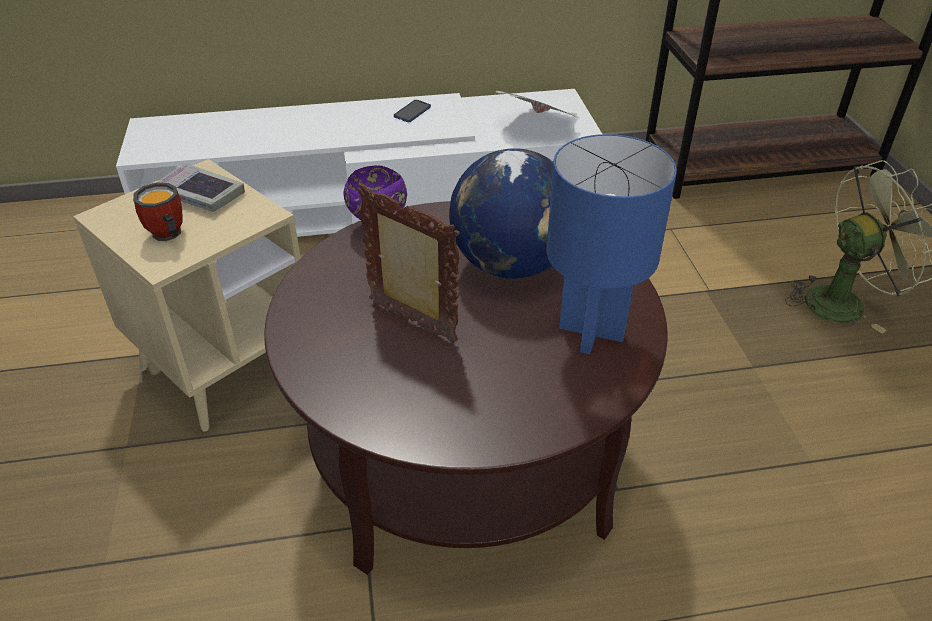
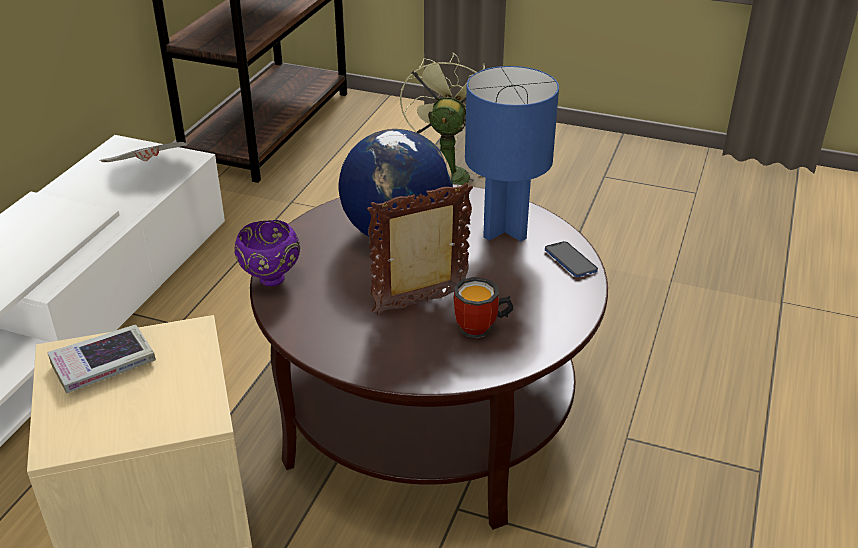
camera: 60 degrees left, 5 degrees down
mug [133,183,182,241] -> mug moved to [454,277,514,338]
phone [394,100,431,122] -> phone moved to [545,241,598,277]

